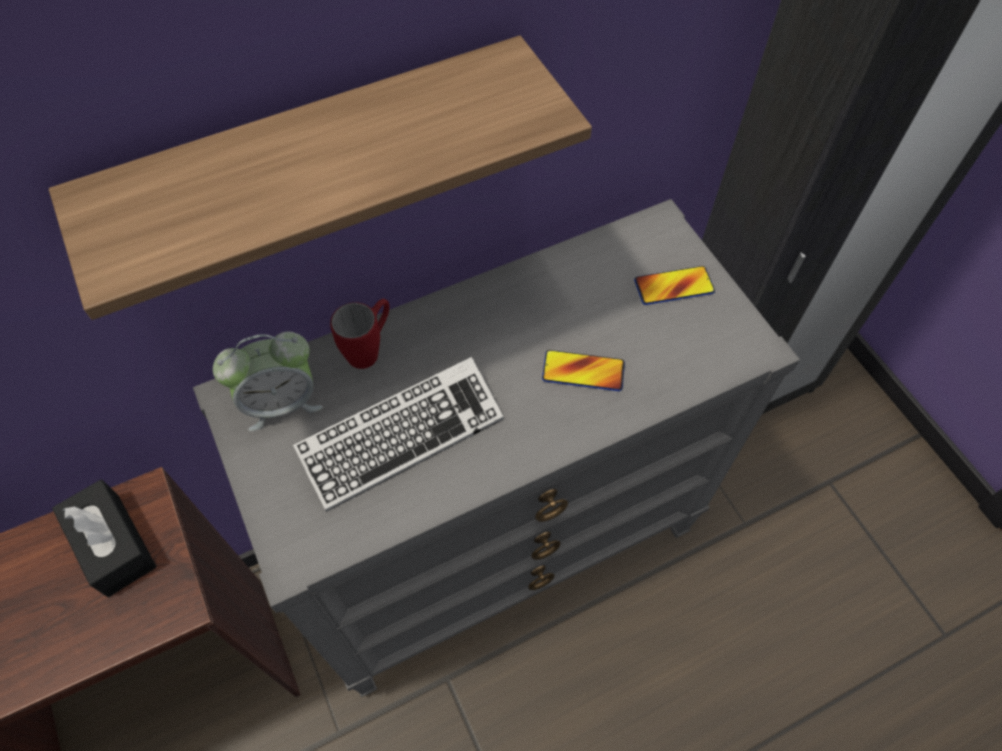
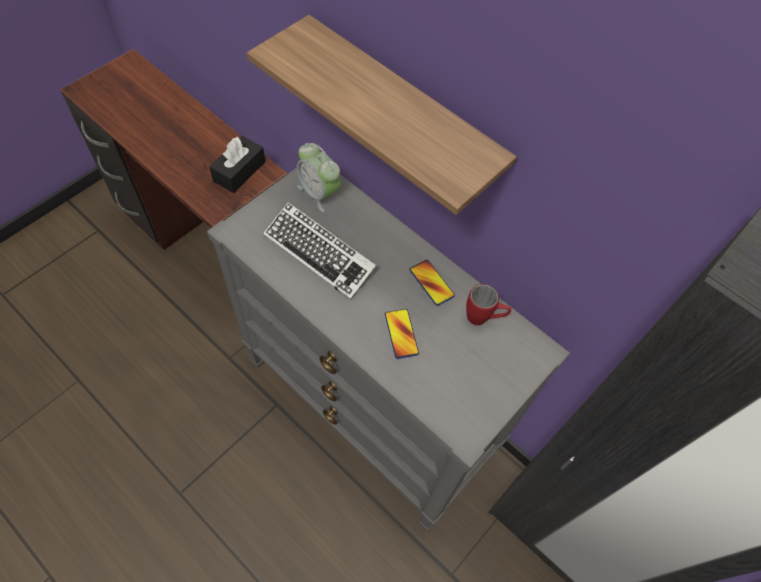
camera: 65 degrees right, 0 degrees up
red mug [330,299,389,369] -> red mug moved to [466,284,511,325]
phone [634,266,715,305] -> phone moved to [410,260,455,306]

